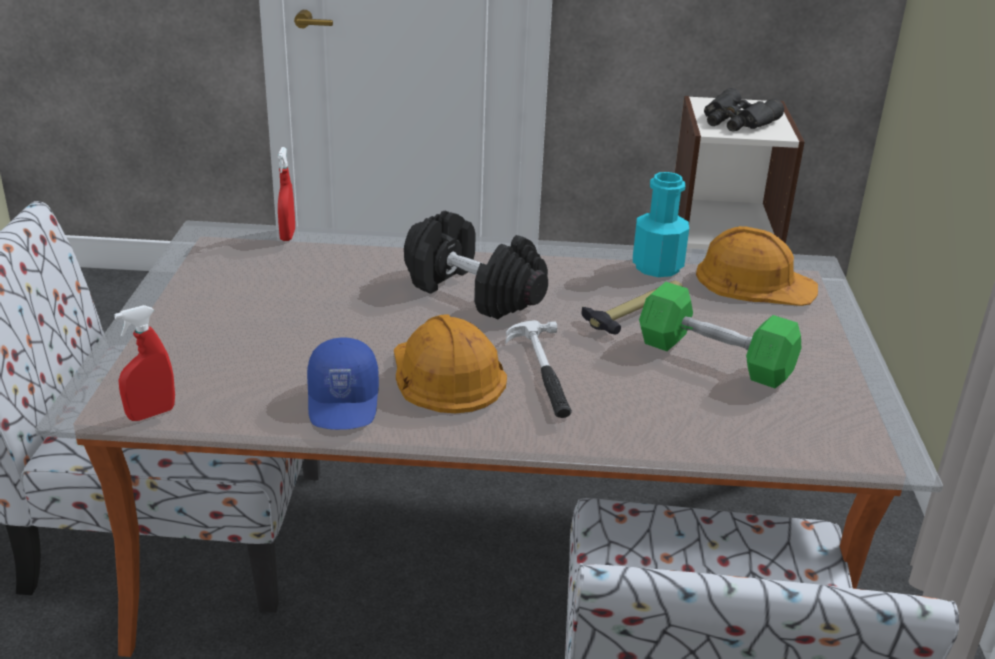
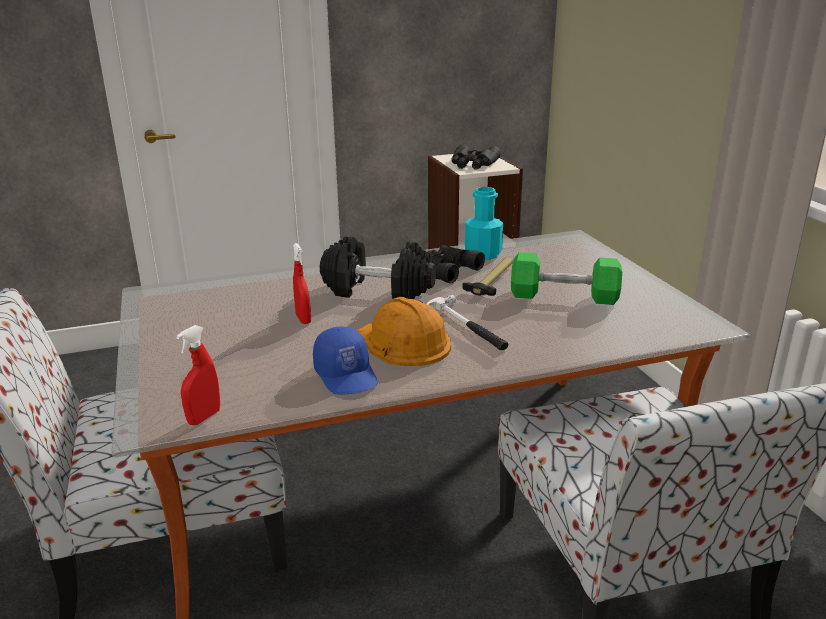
camera: 20 degrees left, 5 degrees down
red spray bottle [278,147,295,241] -> red spray bottle moved to [293,243,311,324]
orange hard hat [696,226,818,306] -> none
none -> black binoculars [427,245,485,283]

